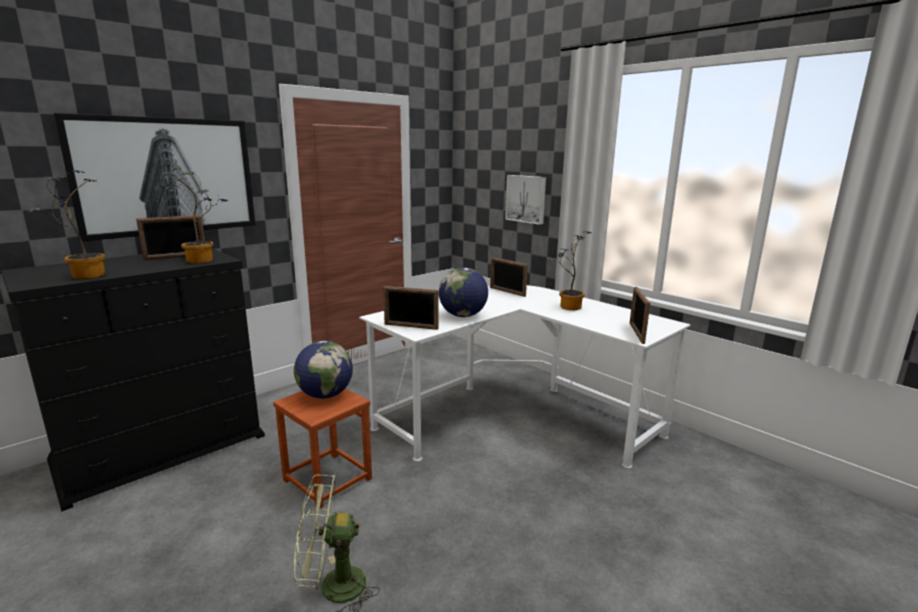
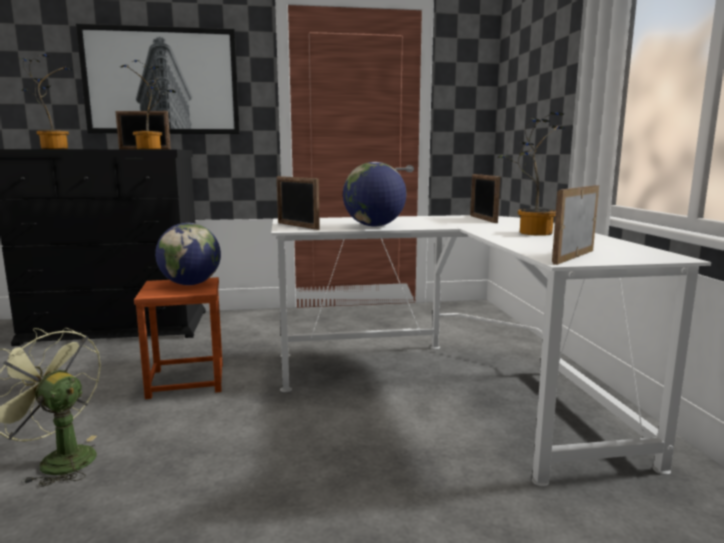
camera: 35 degrees right, 5 degrees down
picture [505,175,546,225] -> none

